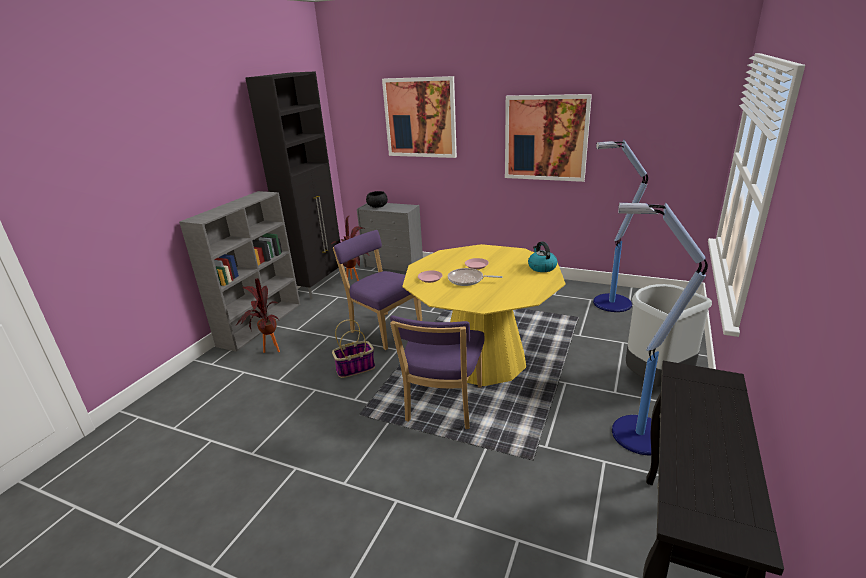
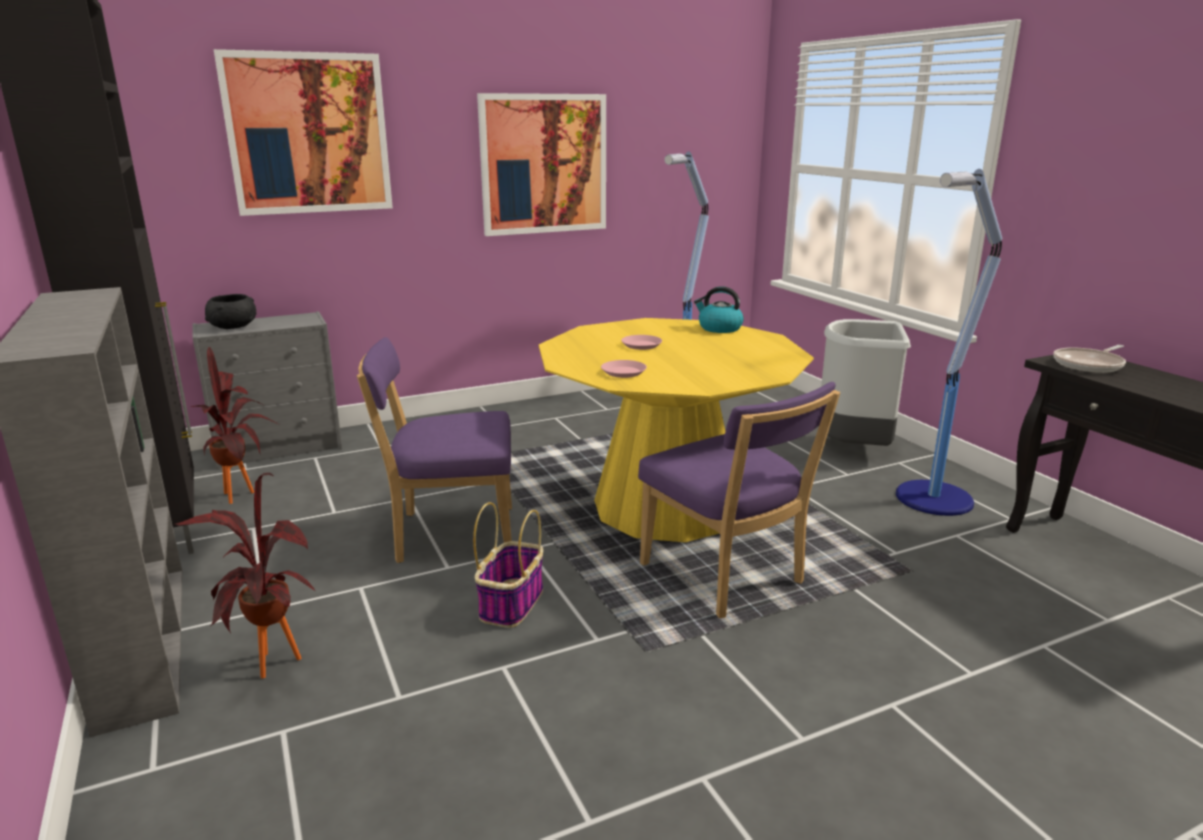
camera: 50 degrees left, 5 degrees down
frying pan [448,268,503,286] -> frying pan moved to [1053,345,1126,373]

